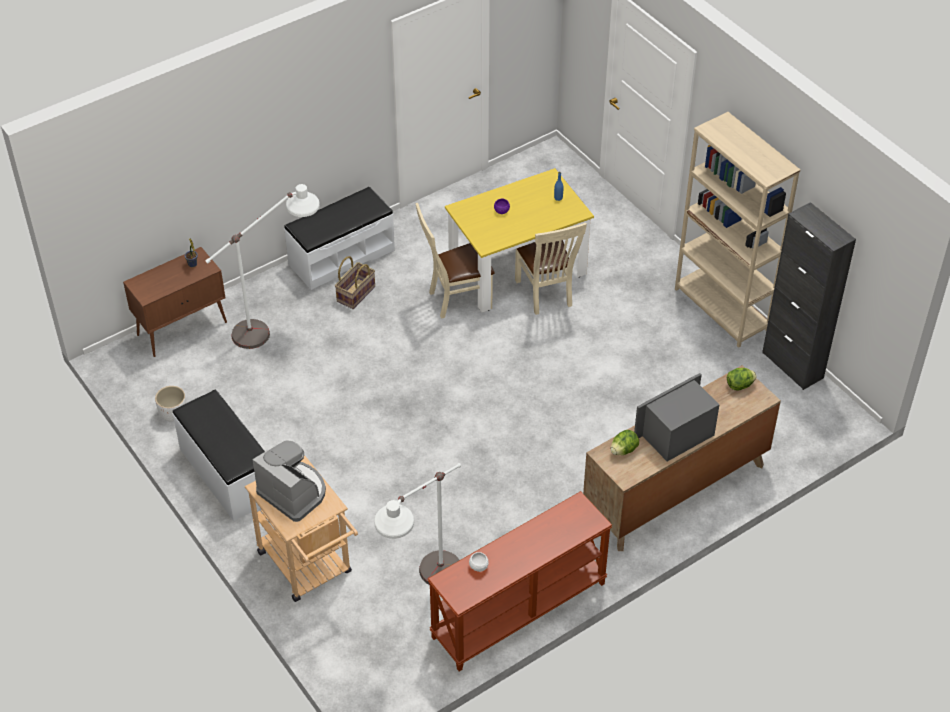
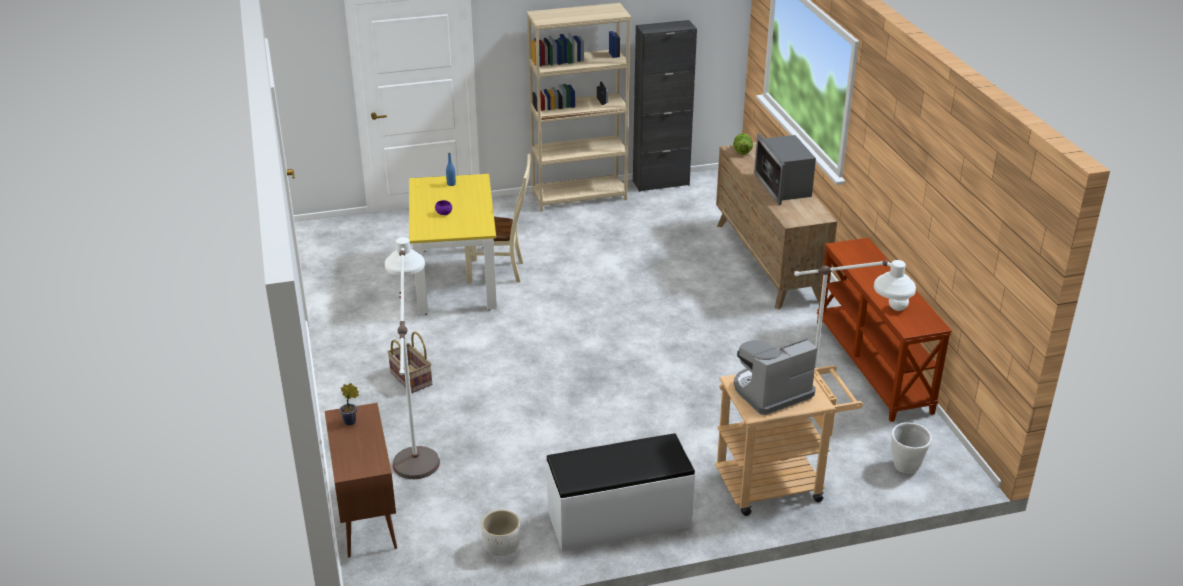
camera: 70 degrees left, 15 degrees down
white bench [284,187,395,290] -> none
beige chair [416,203,495,319] -> none
lettuce [611,430,639,455] -> none
none -> white planter [891,422,932,474]

